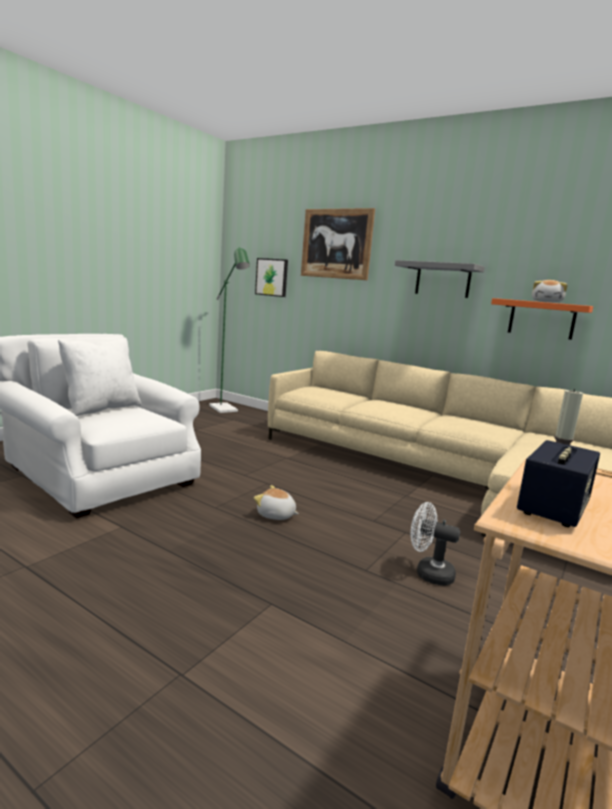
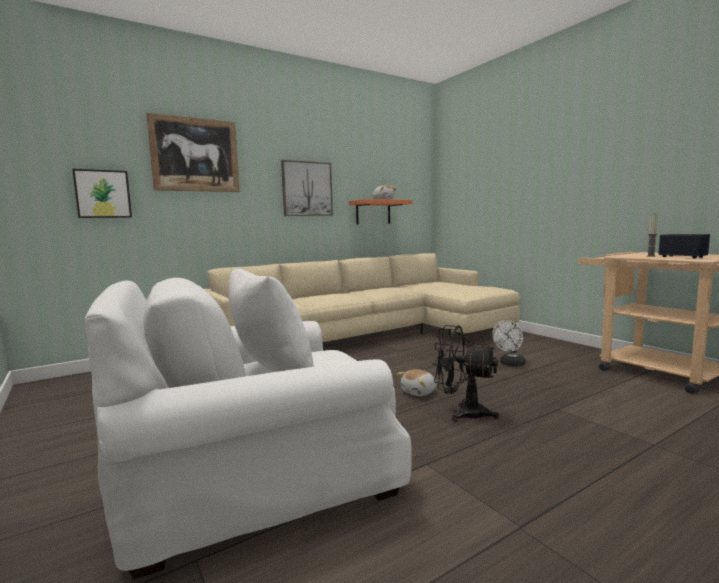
camera: 65 degrees left, 5 degrees down
green floor lamp [209,247,250,413] -> none
grey shelf [395,260,485,298] -> picture [281,160,333,216]
none -> black fan [433,325,499,422]

